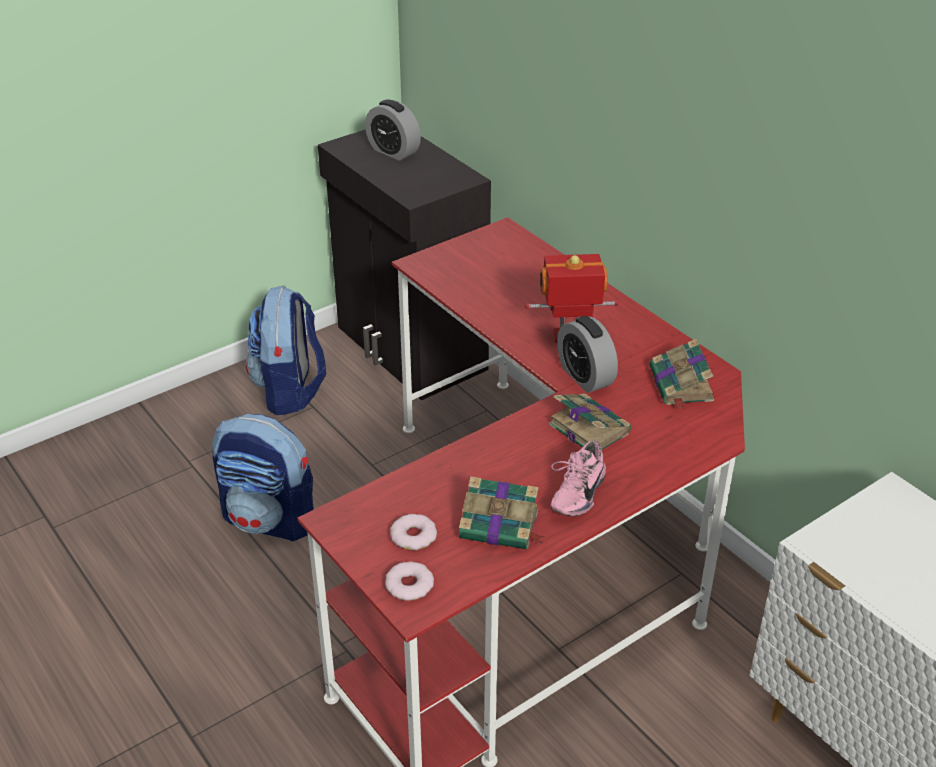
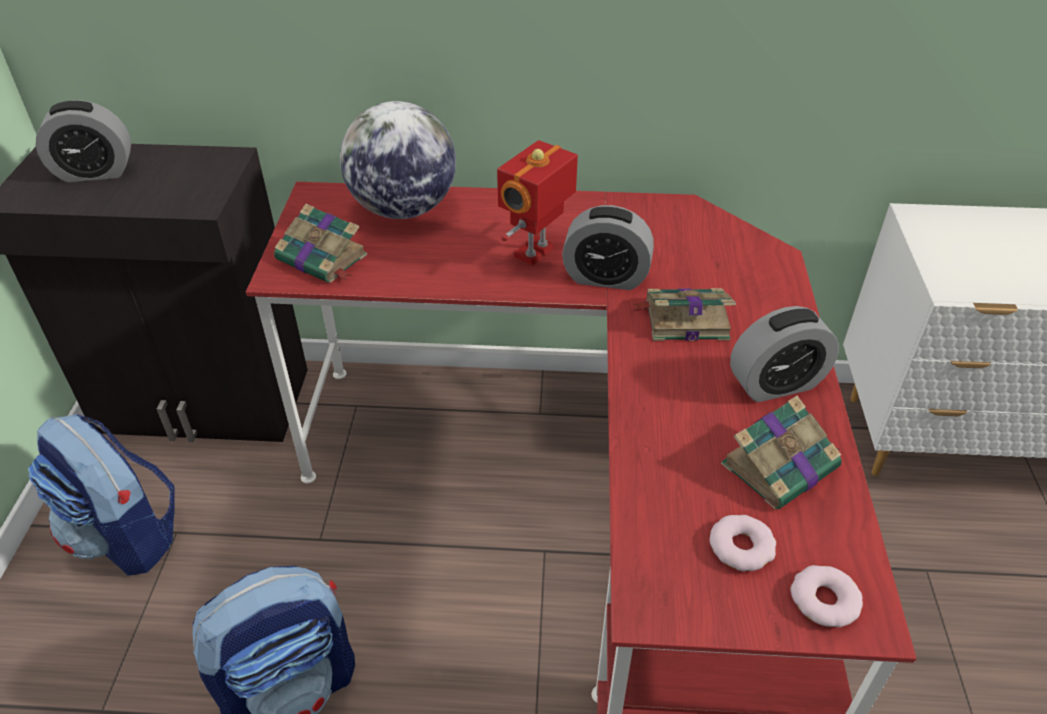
camera: 50 degrees left, 5 degrees up
pink shoe [551,441,606,516] -> alarm clock [730,306,839,402]
book [649,338,714,409] -> book moved to [274,204,367,283]
none -> globe [340,101,456,219]

